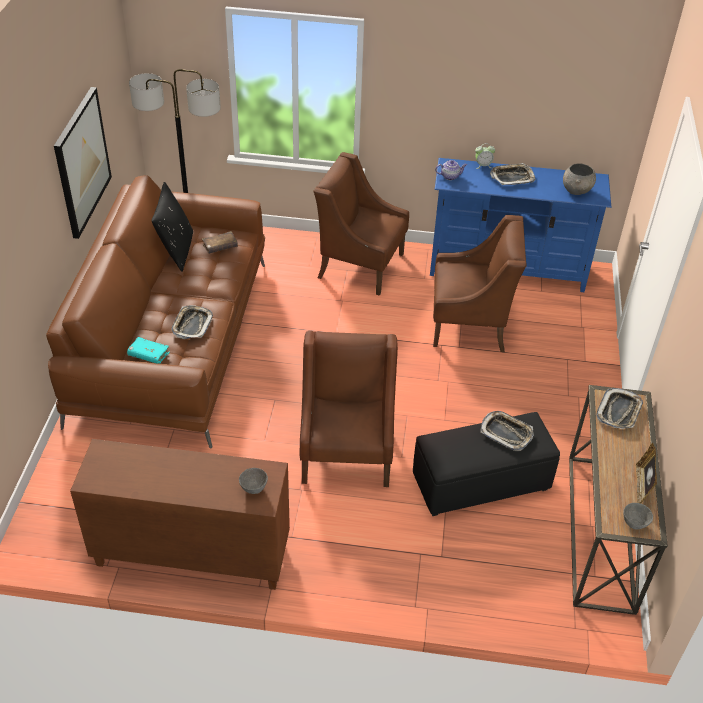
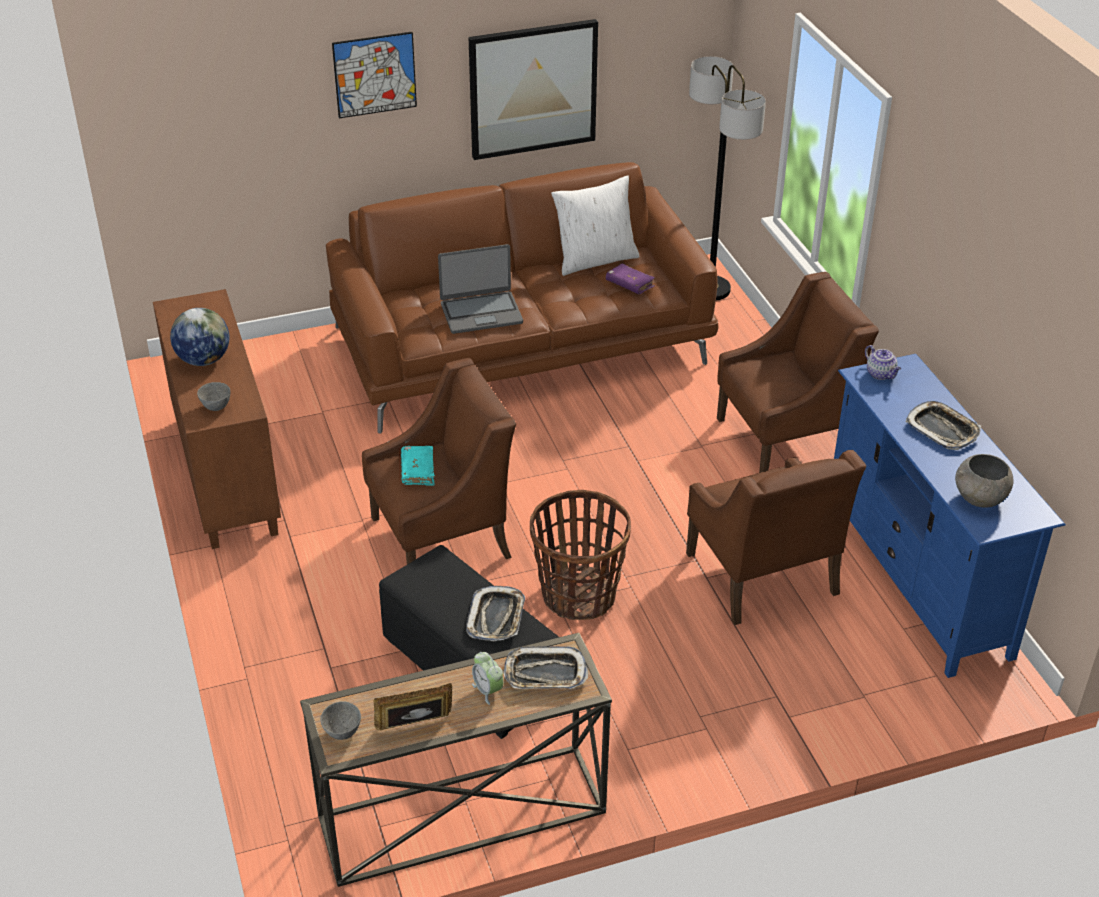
camera: 65 degrees right, 5 degrees down
turquoise book [127,337,170,364] -> turquoise book moved to [401,446,435,486]
black pillow [152,182,193,272] -> white pillow [551,175,640,276]
tray [171,305,213,339] -> laptop [438,244,523,334]
brown book [202,231,238,254] -> purple book [606,263,655,294]
brown armchair [314,152,409,296] -> brown armchair turned 75 degrees clockwise [717,272,879,473]
alarm clock [475,146,495,169] -> alarm clock moved to [472,652,503,705]
none -> globe [170,308,229,366]
none -> picture [332,32,417,118]
none -> basket [530,490,631,620]

